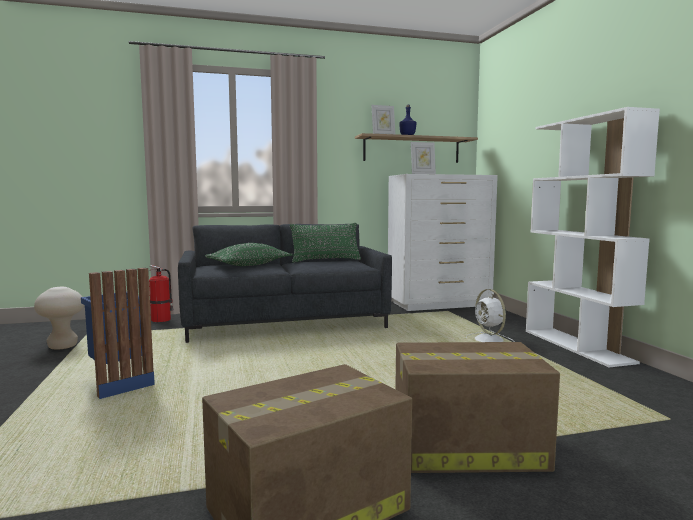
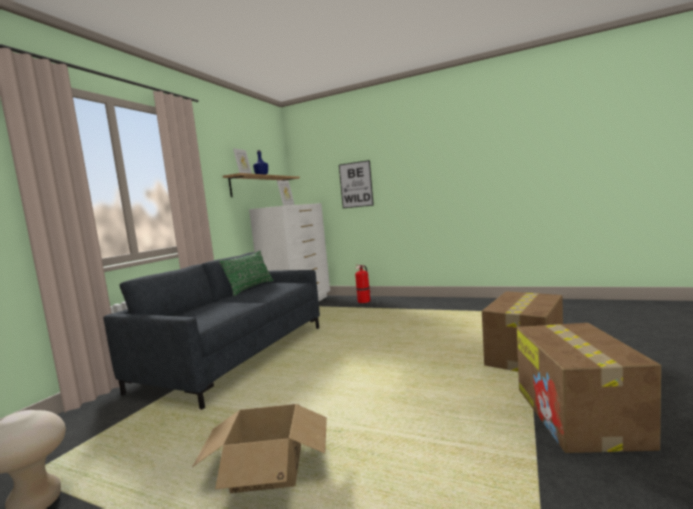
camera: 50 degrees left, 0 degrees up
blue trash can [81,268,155,399] -> cardboard box [192,404,327,493]
fire extinguisher [148,265,174,322] -> fire extinguisher moved to [355,265,371,303]
green pillow [205,243,293,266] -> none
white fan [466,289,514,342] -> none
white bookcase [526,107,660,367] -> none
none -> picture [339,160,374,208]

